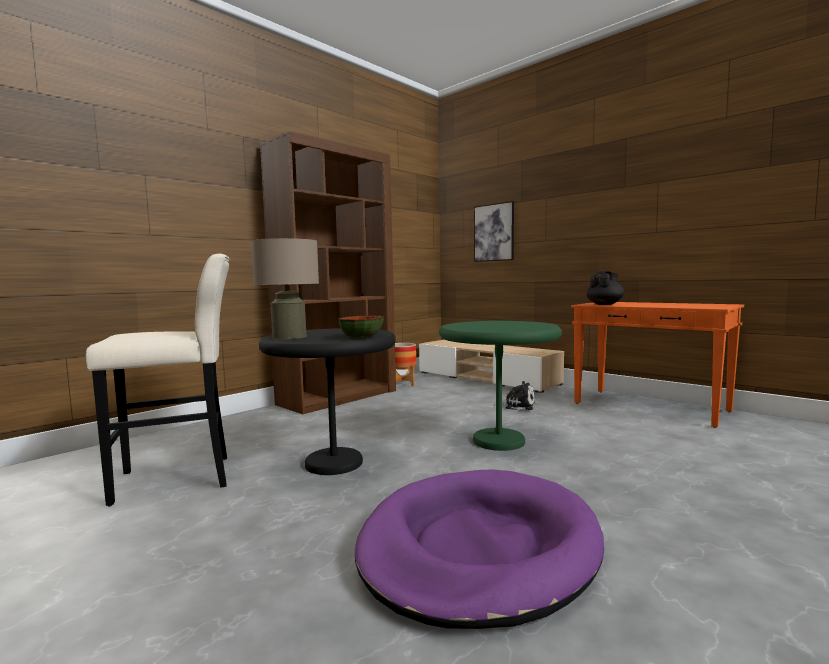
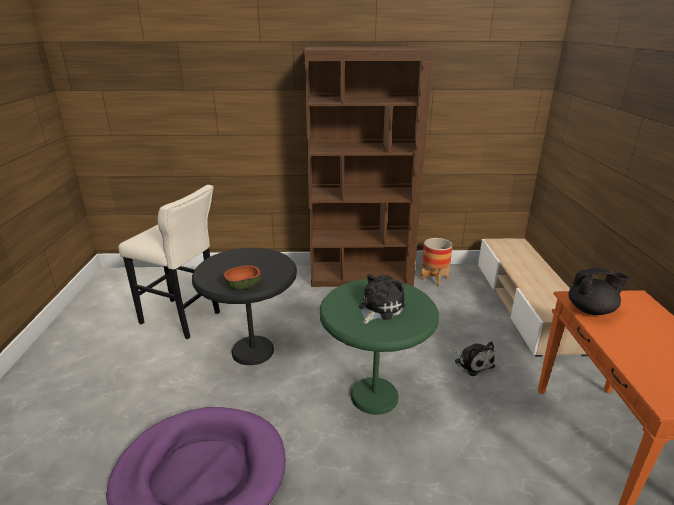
camera: 45 degrees right, 20 degrees up
beige table lamp [251,238,319,339] -> none
picture [474,201,514,262] -> none
none -> plush toy [359,274,405,324]

